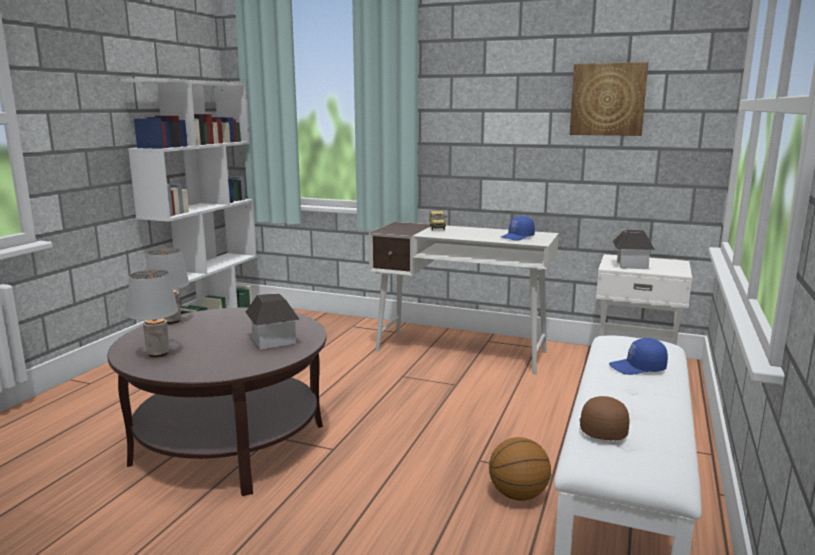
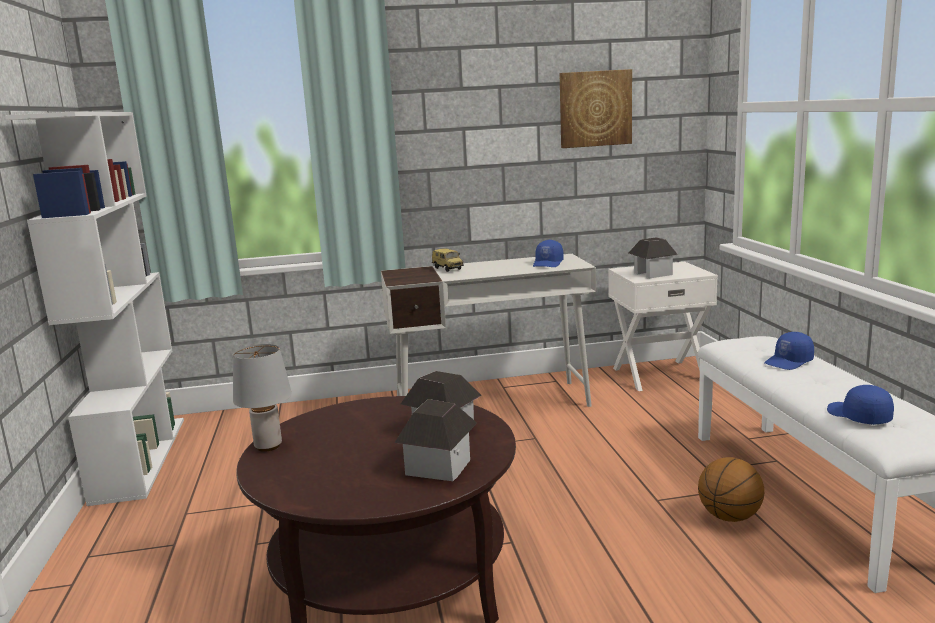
camera: 30 degrees left, 0 degrees up
grey table lamp [128,270,178,357] -> none
brown cap [580,396,630,440] -> blue cap [827,385,894,425]
none -> toy house [395,399,477,481]

